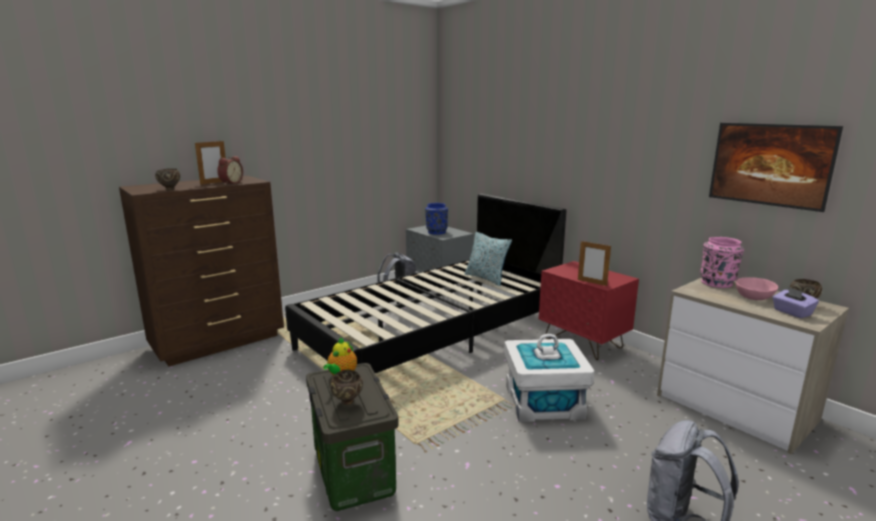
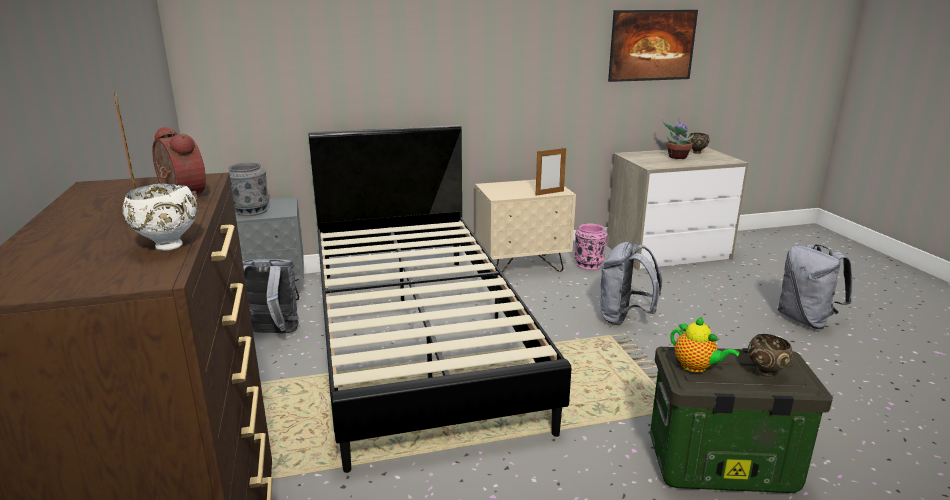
camera: 65 degrees left, 5 degrees up
brown bowl [155,169,180,190] -> white bowl [122,183,197,251]
blue vase [425,203,448,235] -> grey vase [228,163,269,216]
pillow [465,232,512,286] -> none
white storage box [504,334,595,422] -> grey backpack [600,242,662,325]
red nightstand [539,261,639,360] -> beige nightstand [475,180,576,273]
pink vase [700,237,744,288] -> pink vase moved to [574,223,607,270]
pink bowl [736,277,778,300] -> potted plant [663,117,694,159]
purple tissue box [772,287,819,318] -> none

